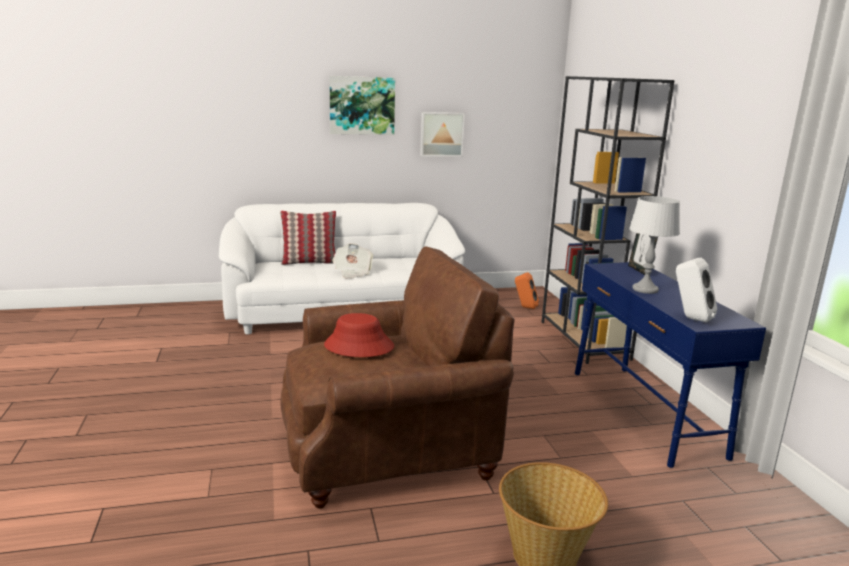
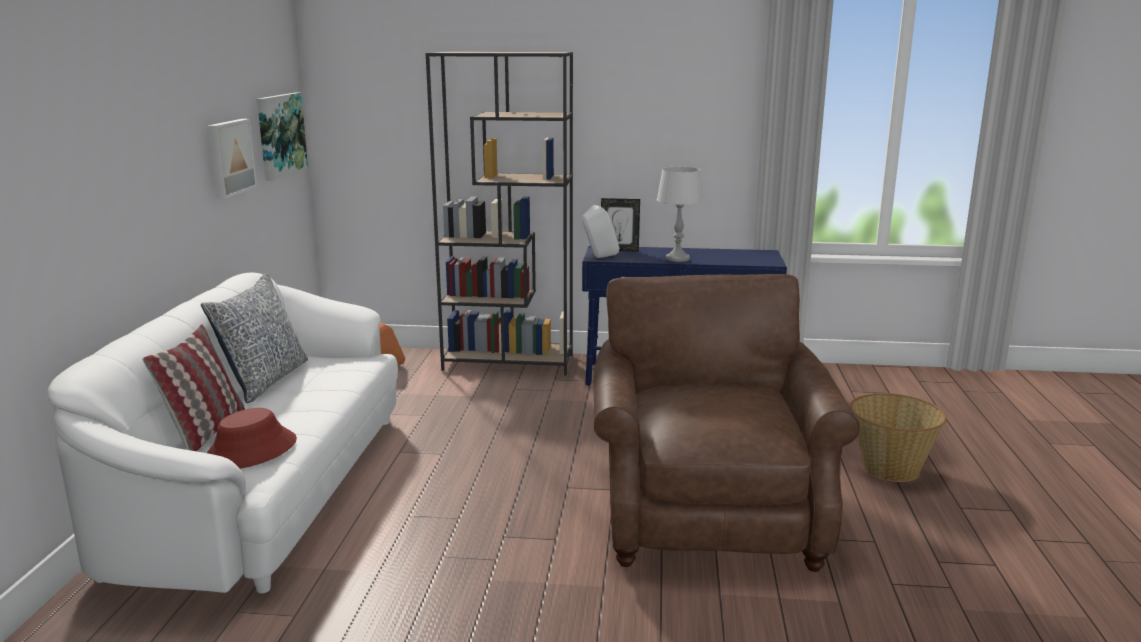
camera: 70 degrees left, 0 degrees up
red hat [324,313,394,357] -> red hat moved to [207,408,297,469]
picture [329,76,395,135] -> picture moved to [257,93,308,181]
newspaper [332,243,373,279] -> none
white speaker [676,258,717,322] -> white speaker moved to [582,204,619,258]
none -> pillow [201,272,308,403]

